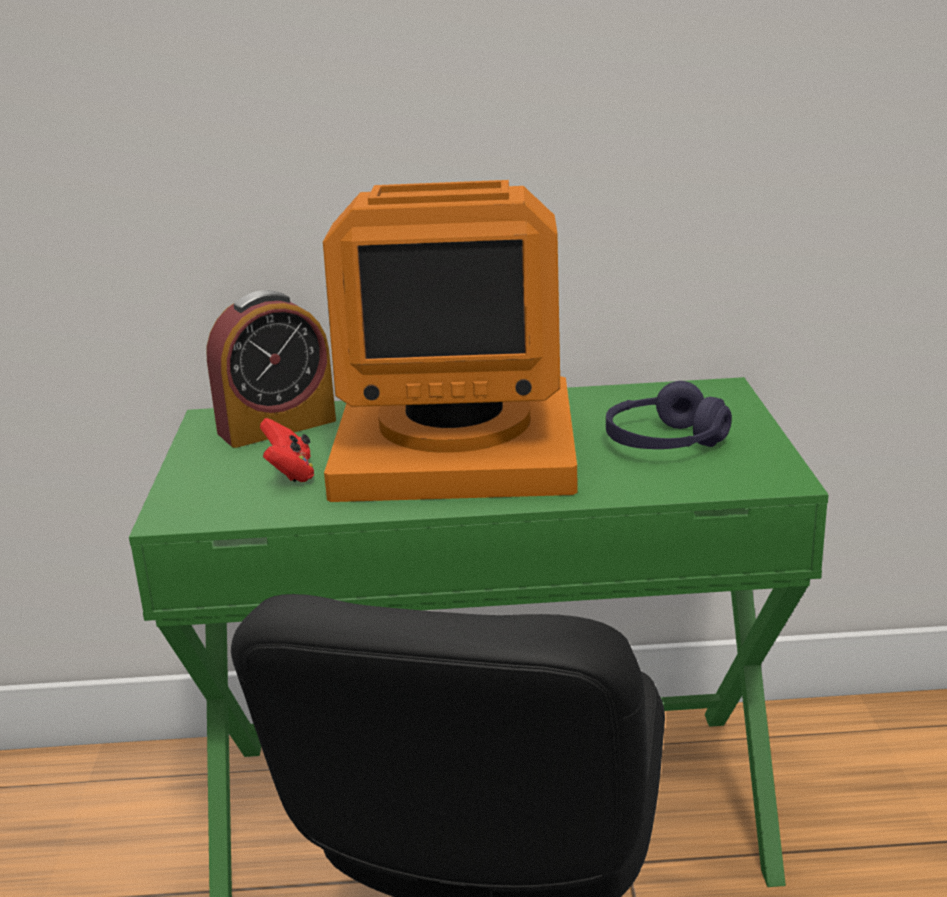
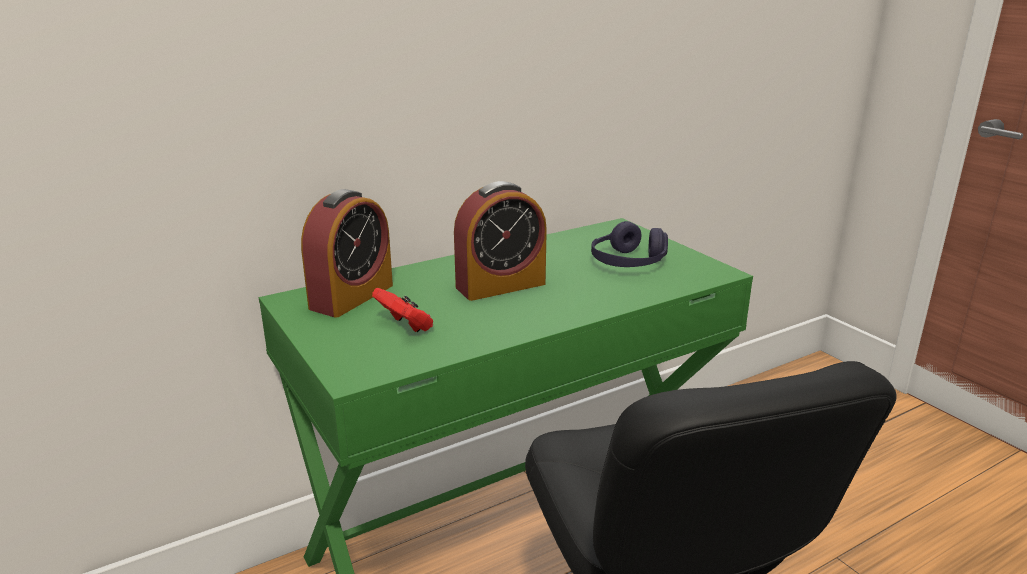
camera: 30 degrees left, 0 degrees up
monitor [323,180,578,502] -> alarm clock [454,181,547,301]

